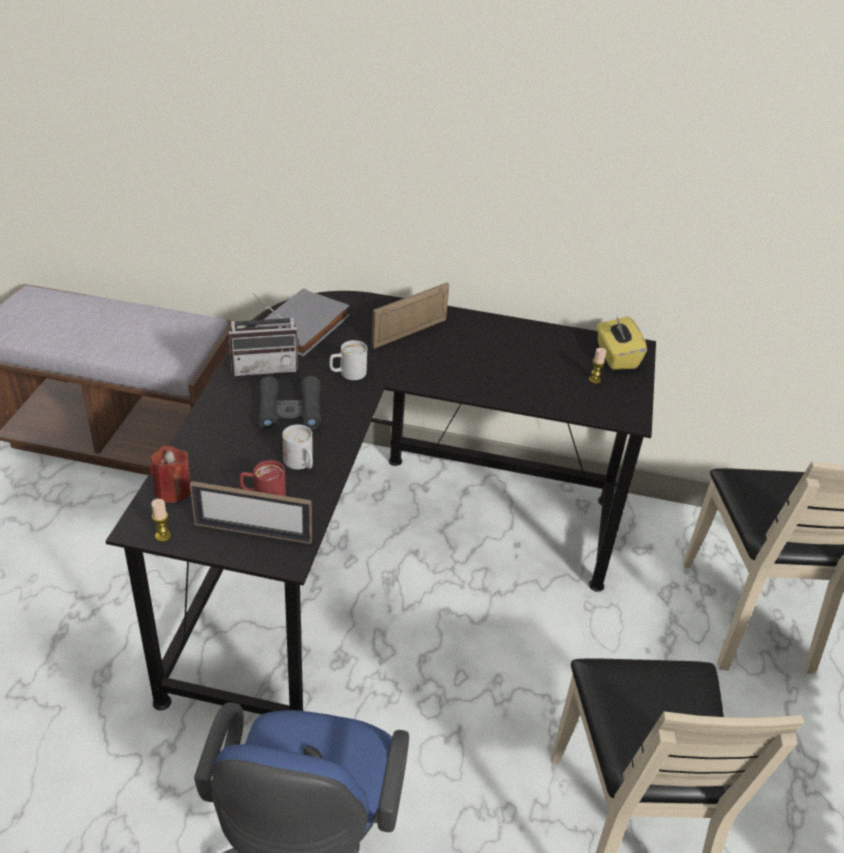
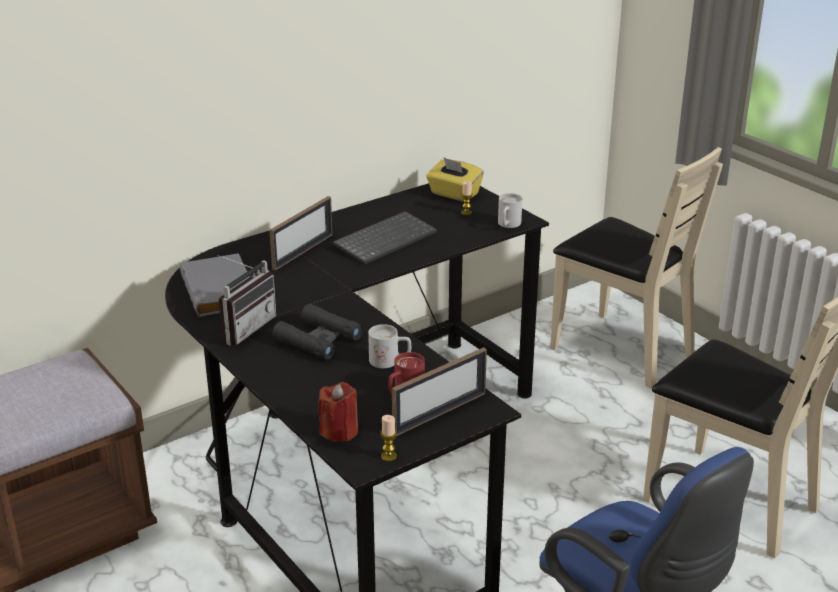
camera: 45 degrees left, 10 degrees down
white mug [329,340,367,380] -> white mug moved to [498,193,522,228]
picture frame [372,283,449,349] -> picture frame turned 150 degrees counterclockwise [269,196,333,271]
none -> keyboard [333,211,437,264]

